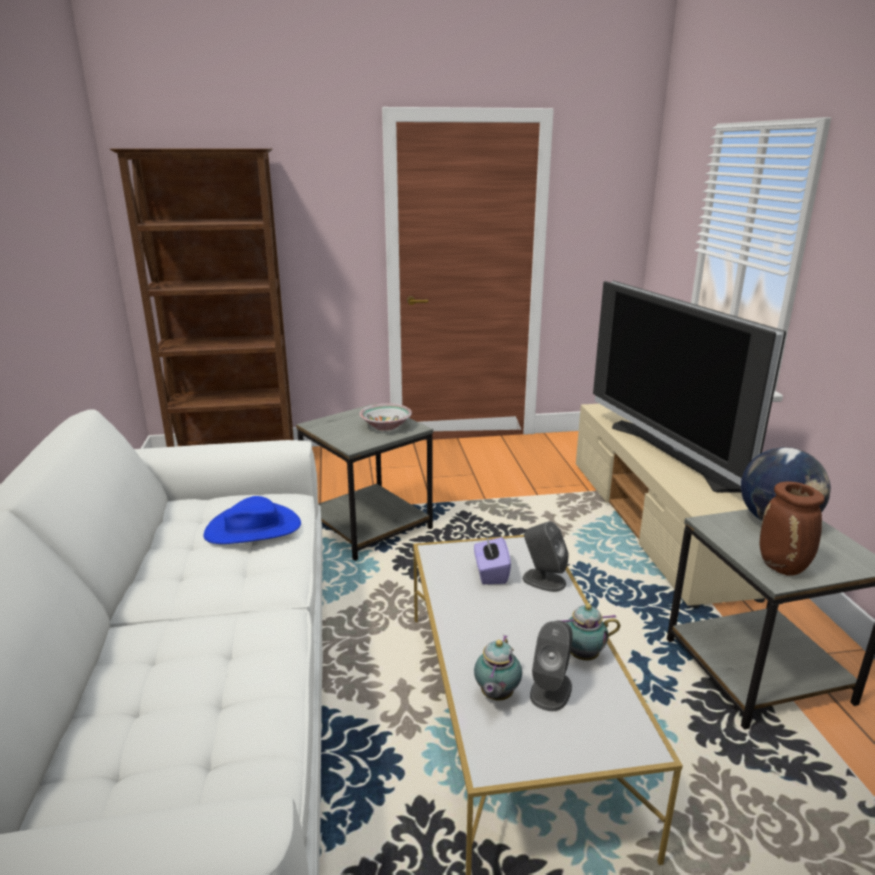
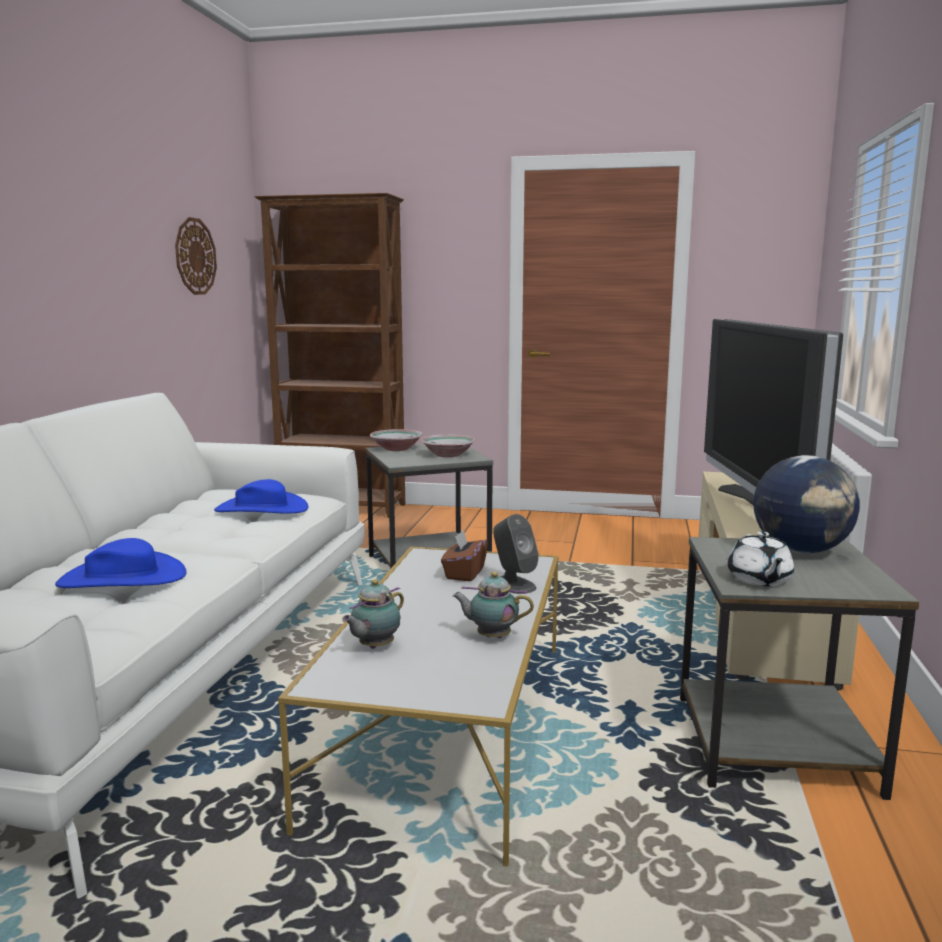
camera: 20 degrees right, 10 degrees down
purple tissue box [474,534,511,584] -> brown tissue box [441,529,488,582]
grey speaker [530,621,573,711] -> none
brown vase [760,482,825,576] -> white teapot [728,531,794,586]
none -> blue hat [55,538,187,588]
none -> wall clock [175,217,217,295]
none -> bowl [370,429,423,451]

